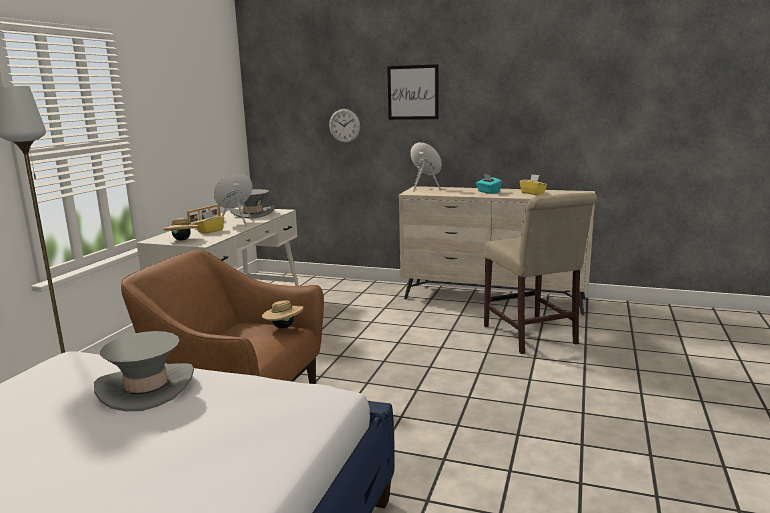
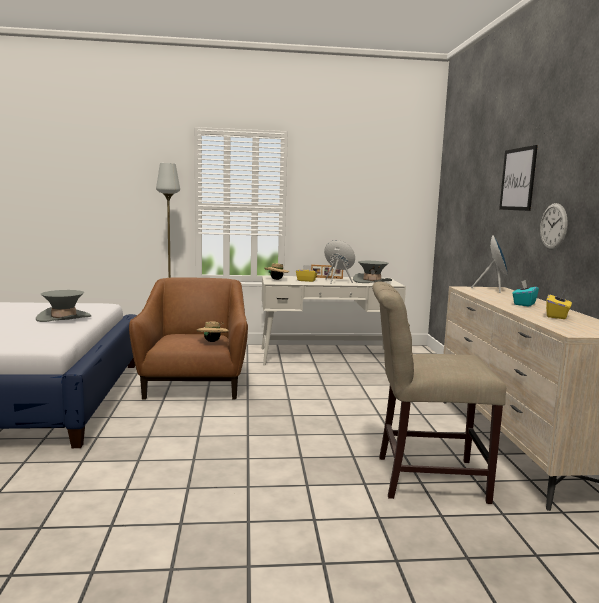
camera: 65 degrees right, 5 degrees down
wall clock [329,109,360,143] -> wall clock moved to [540,203,568,250]
beige chair [484,192,597,354] -> beige chair turned 45 degrees clockwise [372,281,506,504]

